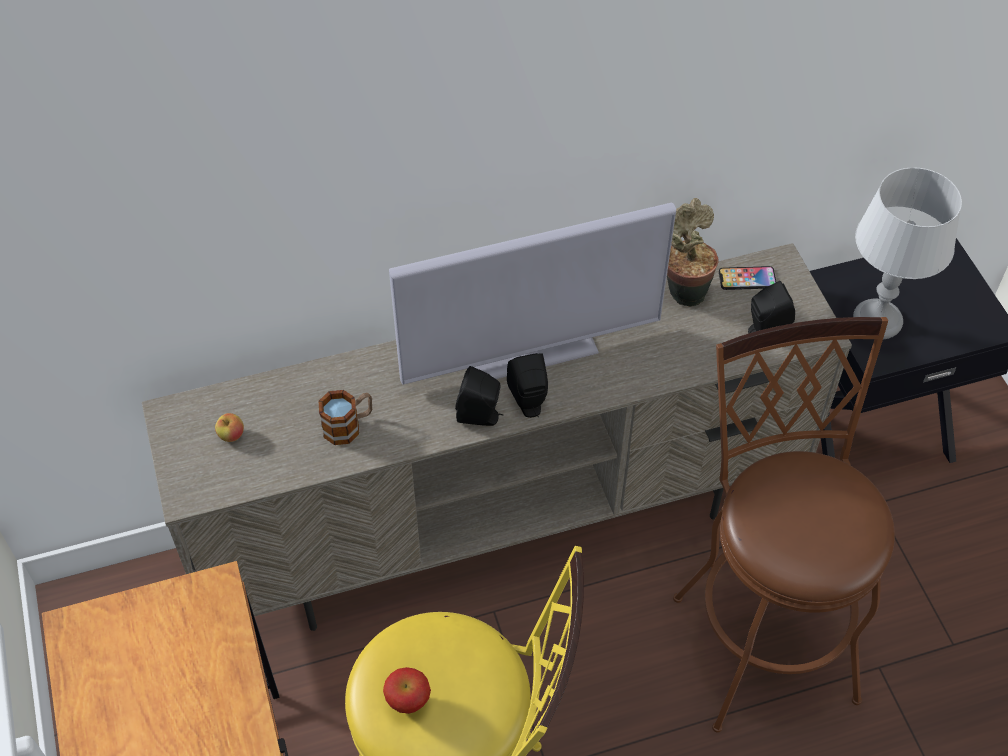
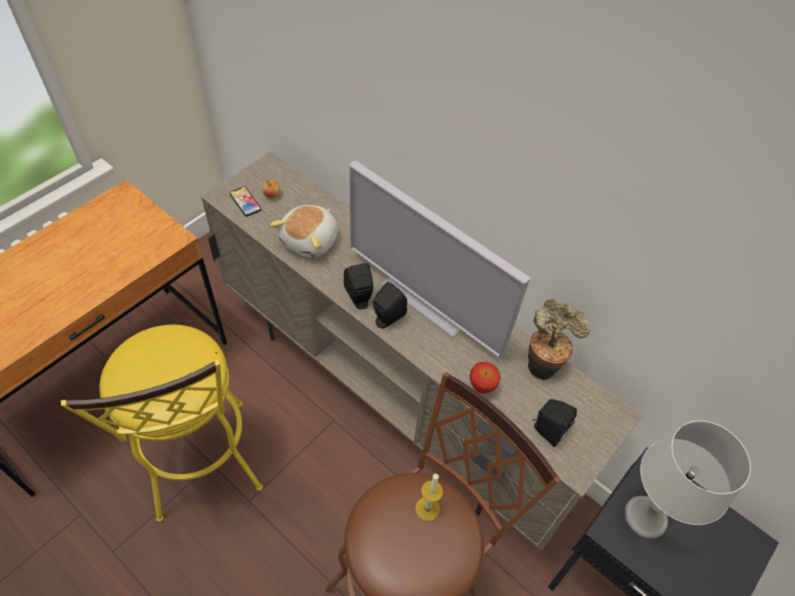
camera: 55 degrees right, 0 degrees up
mug [319,390,372,445] -> plush toy [270,205,338,258]
apple [383,667,431,714] -> apple moved to [469,362,501,394]
phone [719,266,776,290] -> phone moved to [230,186,261,216]
none -> candle [415,474,443,521]

